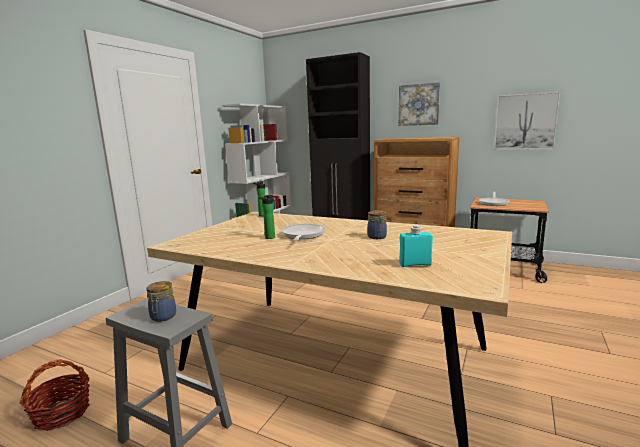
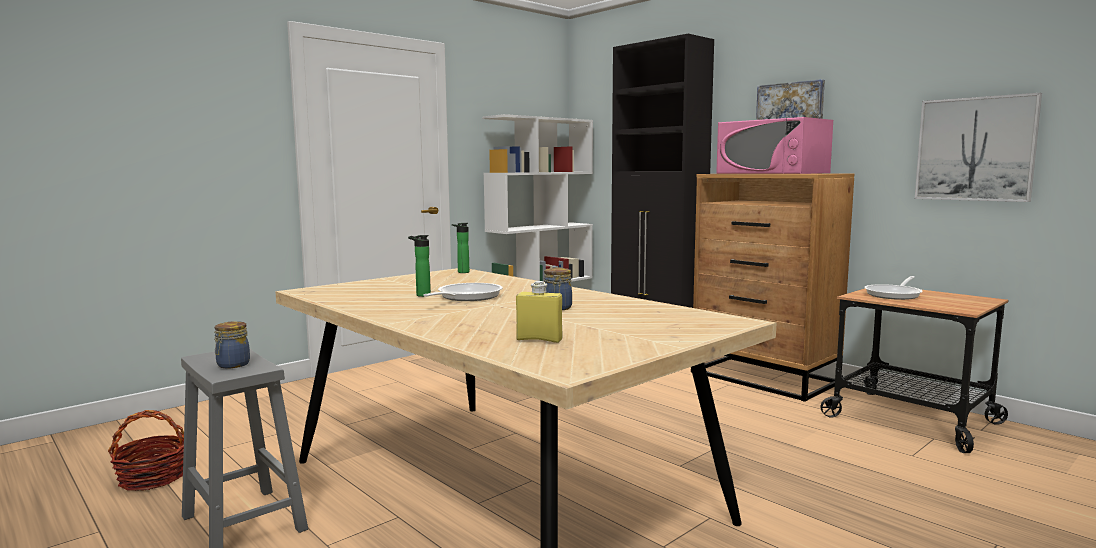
camera: 20 degrees right, 5 degrees down
turquoise bottle [399,225,433,267] -> yellow bottle [516,281,562,343]
none -> pink microwave [716,117,833,174]

